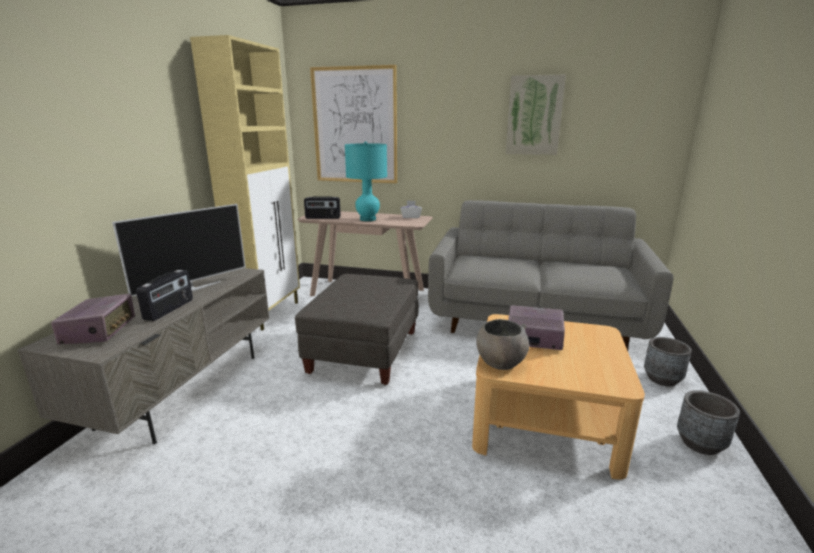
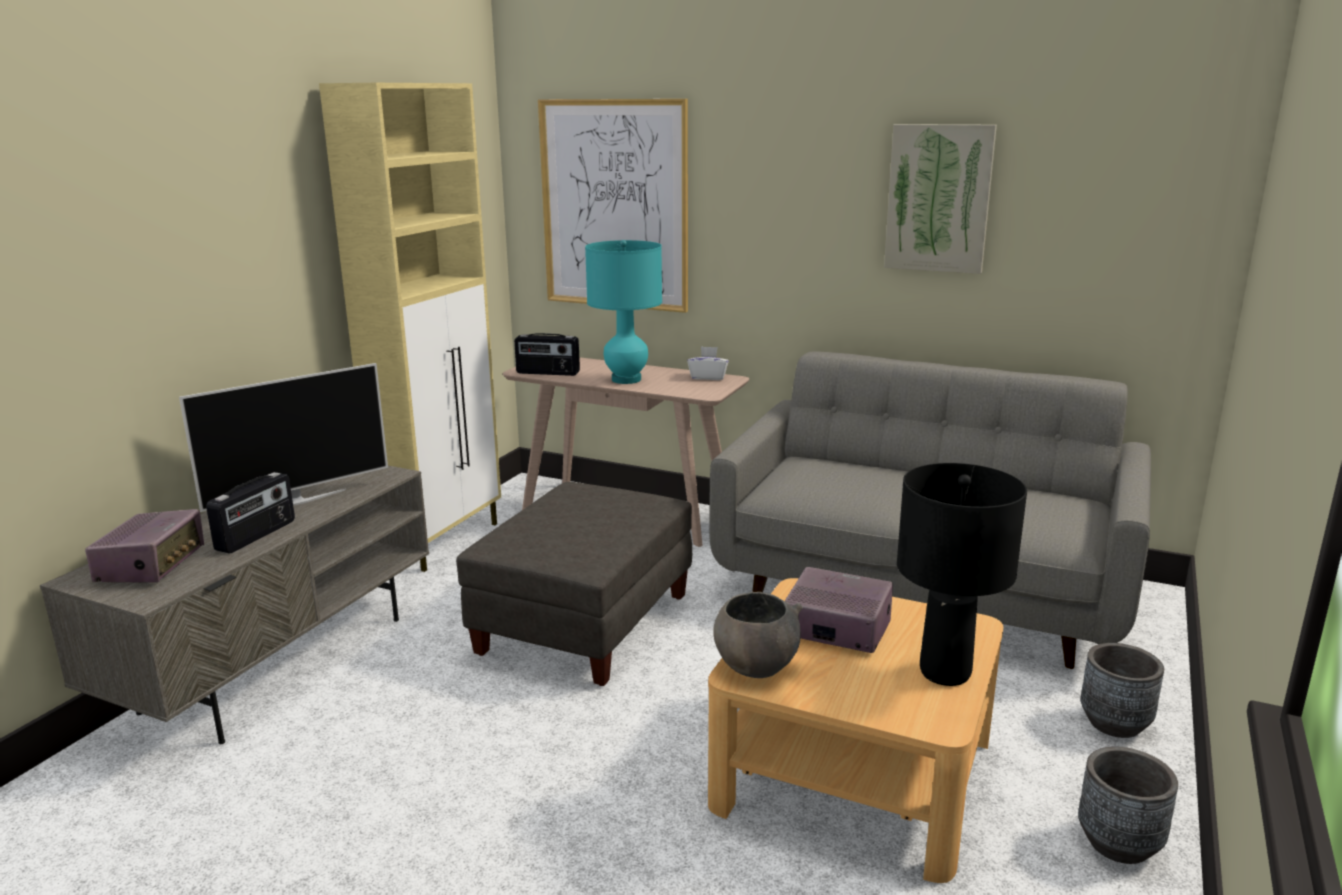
camera: 10 degrees right, 0 degrees up
none -> black table lamp [897,463,1027,686]

